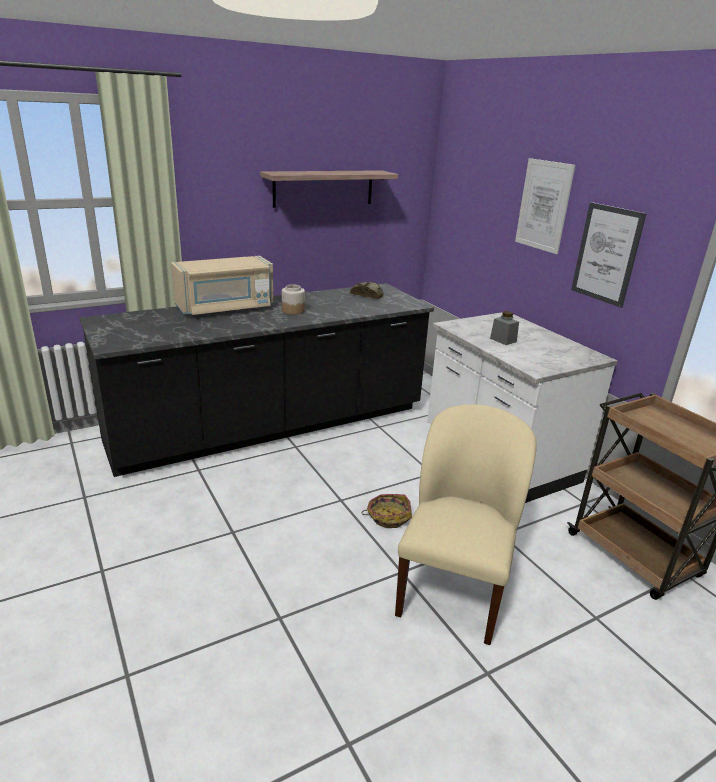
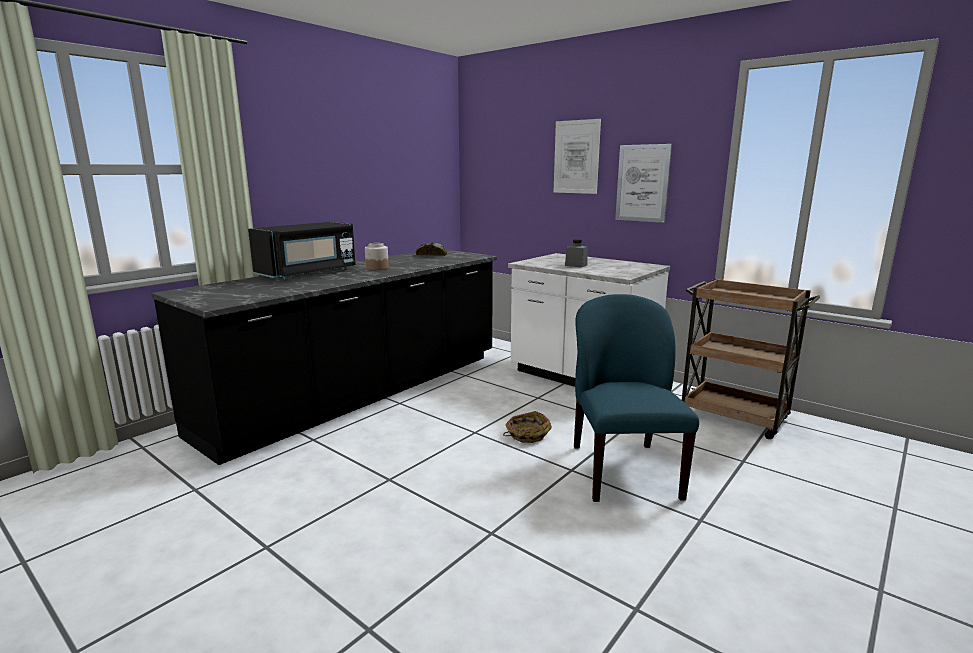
camera: 20 degrees left, 10 degrees down
beige microwave [171,256,273,315] -> black microwave [248,222,356,279]
shelf [260,170,398,208] -> none
beige chair [395,404,537,645] -> blue chair [574,294,699,502]

